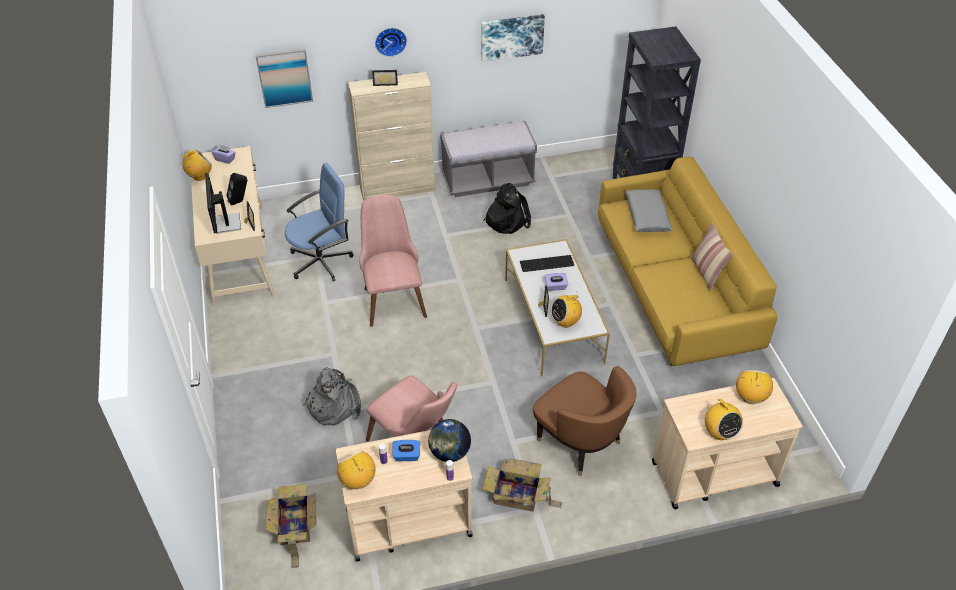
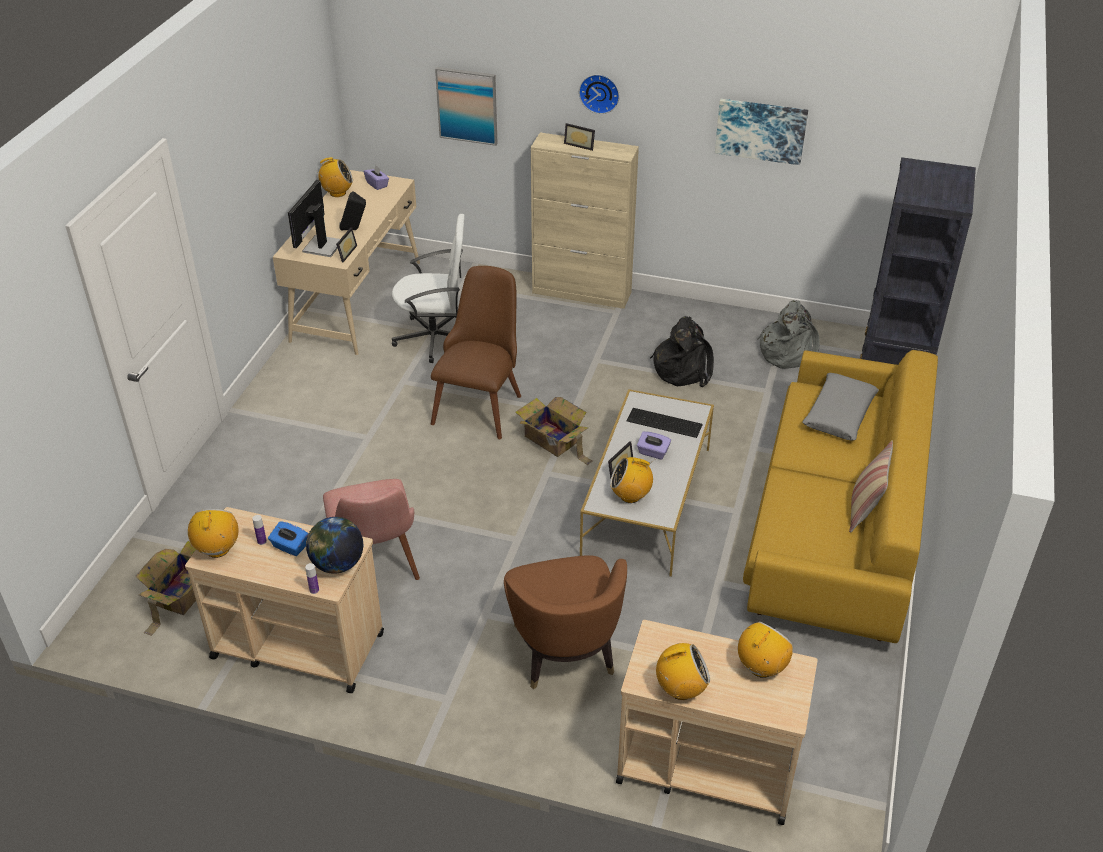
camera: 30 degrees right, 5 degrees down
blue office chair [285,163,353,281] -> white office chair [392,214,465,363]
grey backpack [304,367,361,426] -> grey backpack moved to [757,300,820,369]
pink chair [360,195,427,327] -> brown chair [431,266,521,439]
grey bench [440,121,537,197] -> none
cardboard box [482,459,562,512] -> cardboard box moved to [515,397,592,465]
radio [705,399,743,440] -> radio turned 105 degrees counterclockwise [656,643,710,700]

